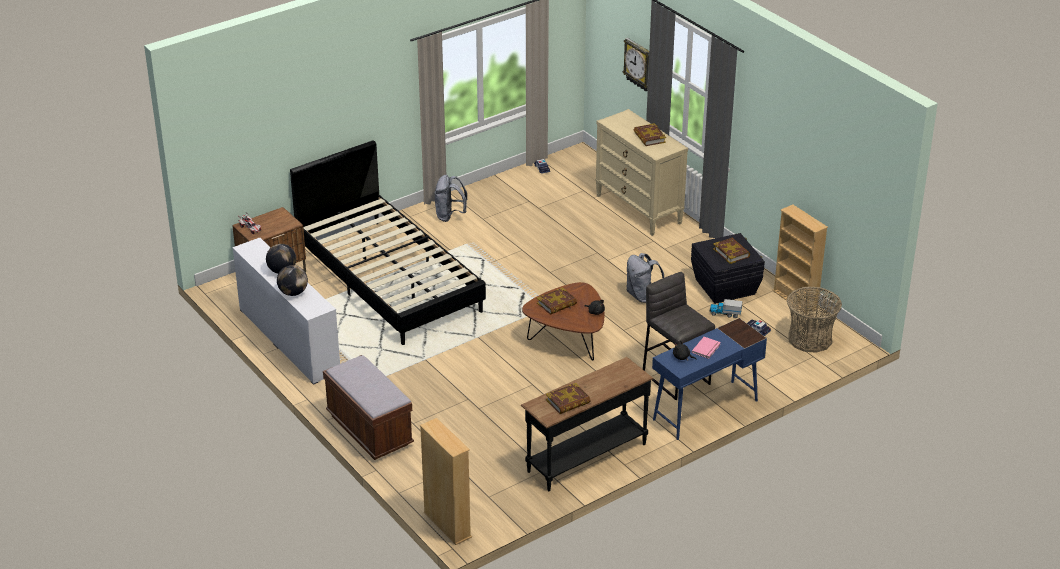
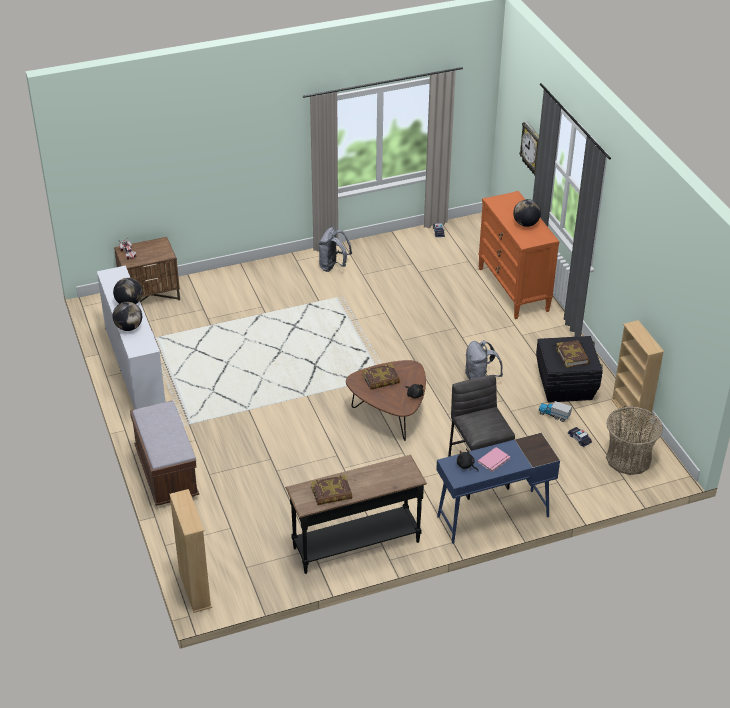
camera: 15 degrees right, 5 degrees up
black bed [290,140,486,345] -> none
beige dresser [595,109,688,236] -> orange dresser [478,191,560,319]
book [634,123,666,146] -> globe [513,199,541,227]

